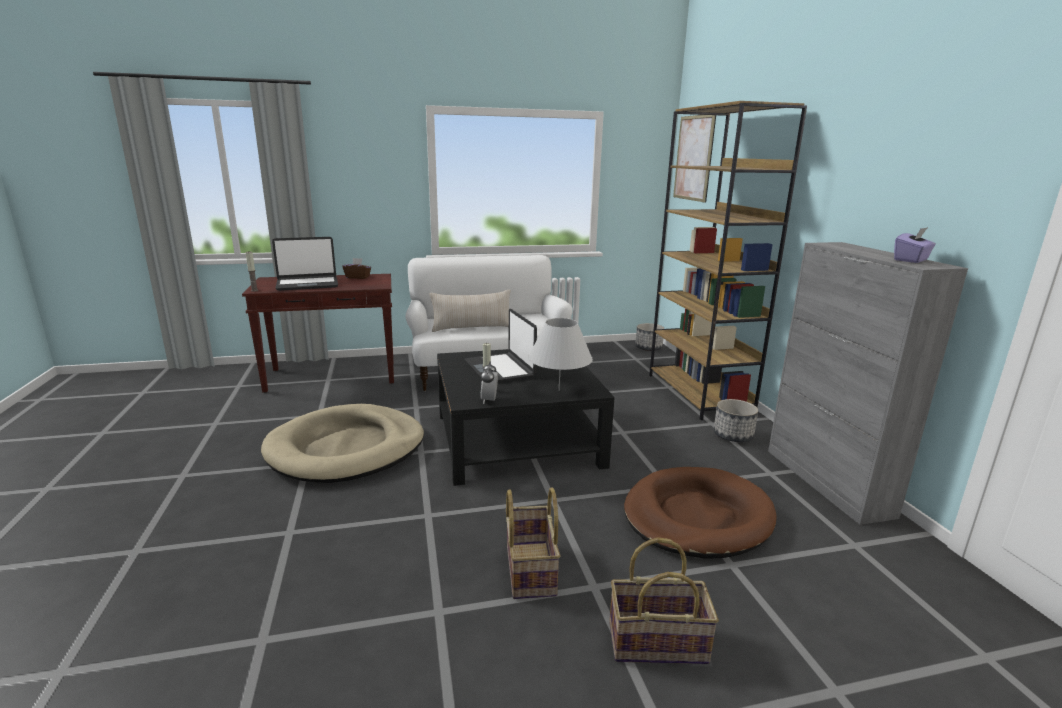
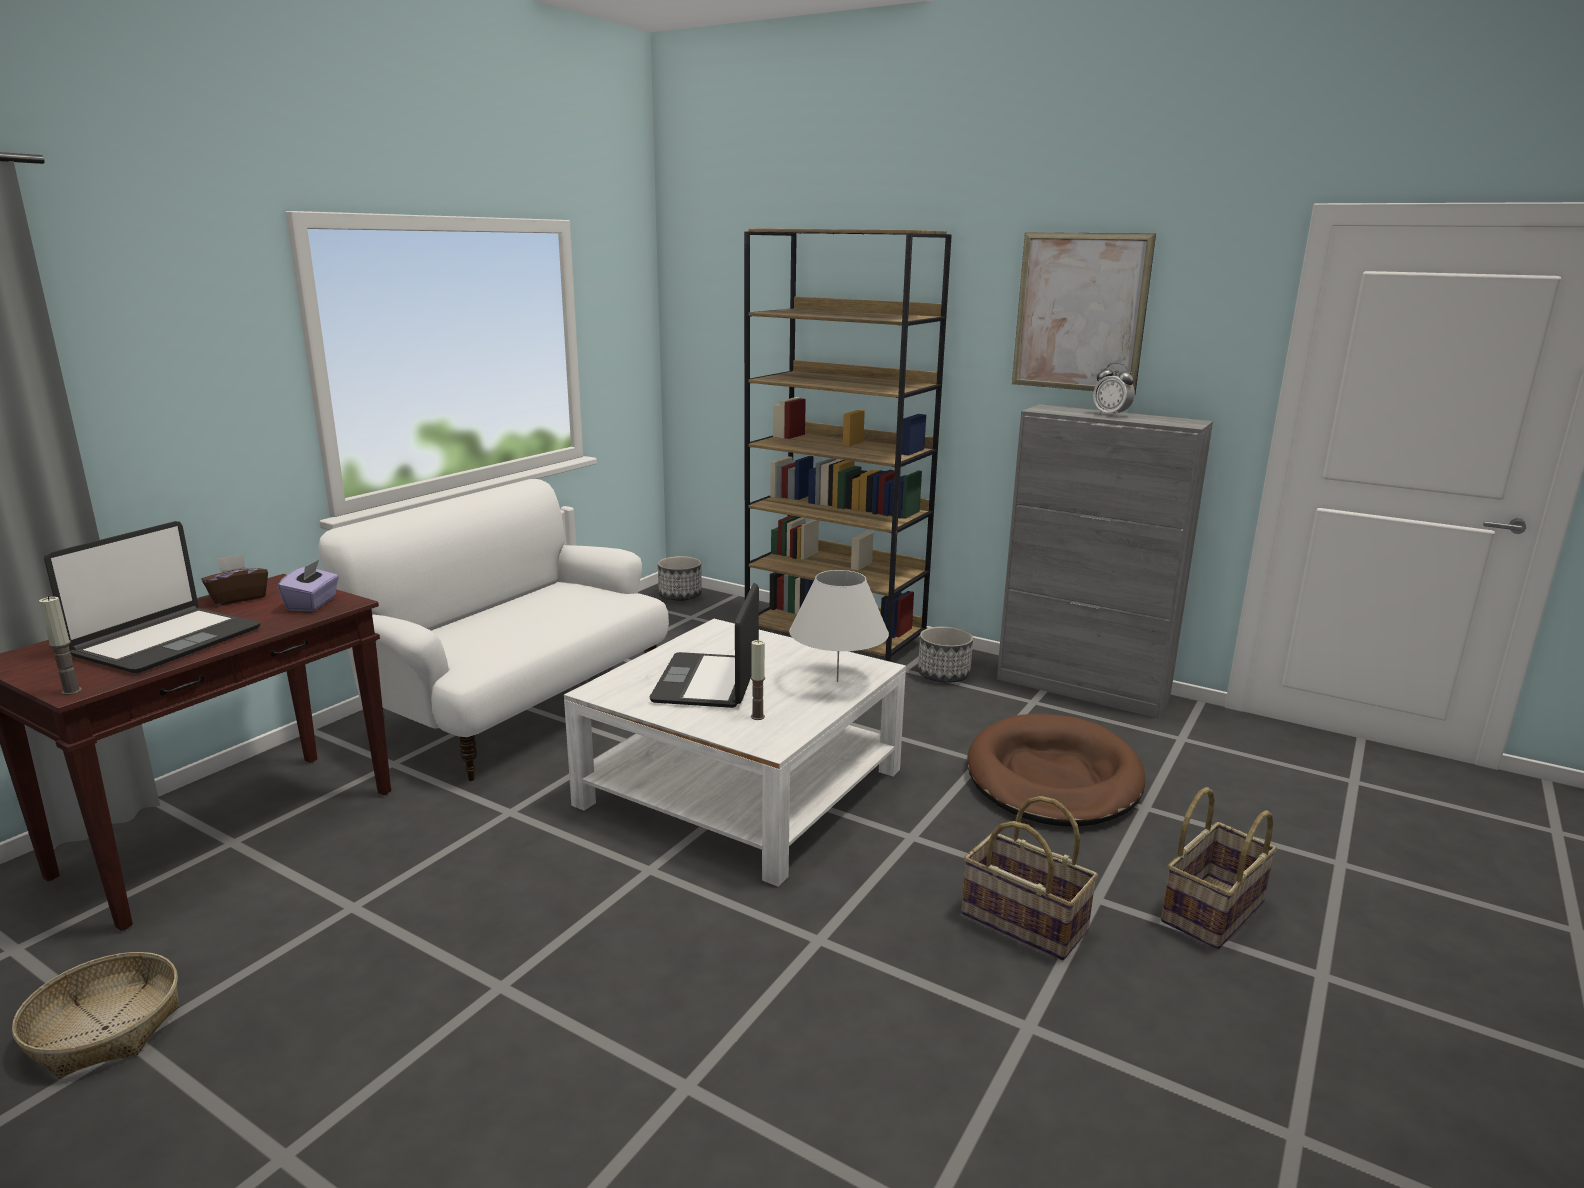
camera: 45 degrees left, 0 degrees up
beige dog bed [261,404,424,483] -> none
beige pillow [429,290,511,332] -> none
black coffee table [437,349,615,486] -> white coffee table [564,619,906,887]
laptop [465,309,537,382] -> laptop turned 75 degrees clockwise [650,583,759,708]
alarm clock [480,361,498,404] -> alarm clock moved to [1093,363,1135,417]
picture [673,115,716,203] -> picture moved to [1012,232,1156,394]
purple tissue box [894,227,936,263] -> purple tissue box moved to [278,560,339,611]
none -> basket [12,952,179,1078]

